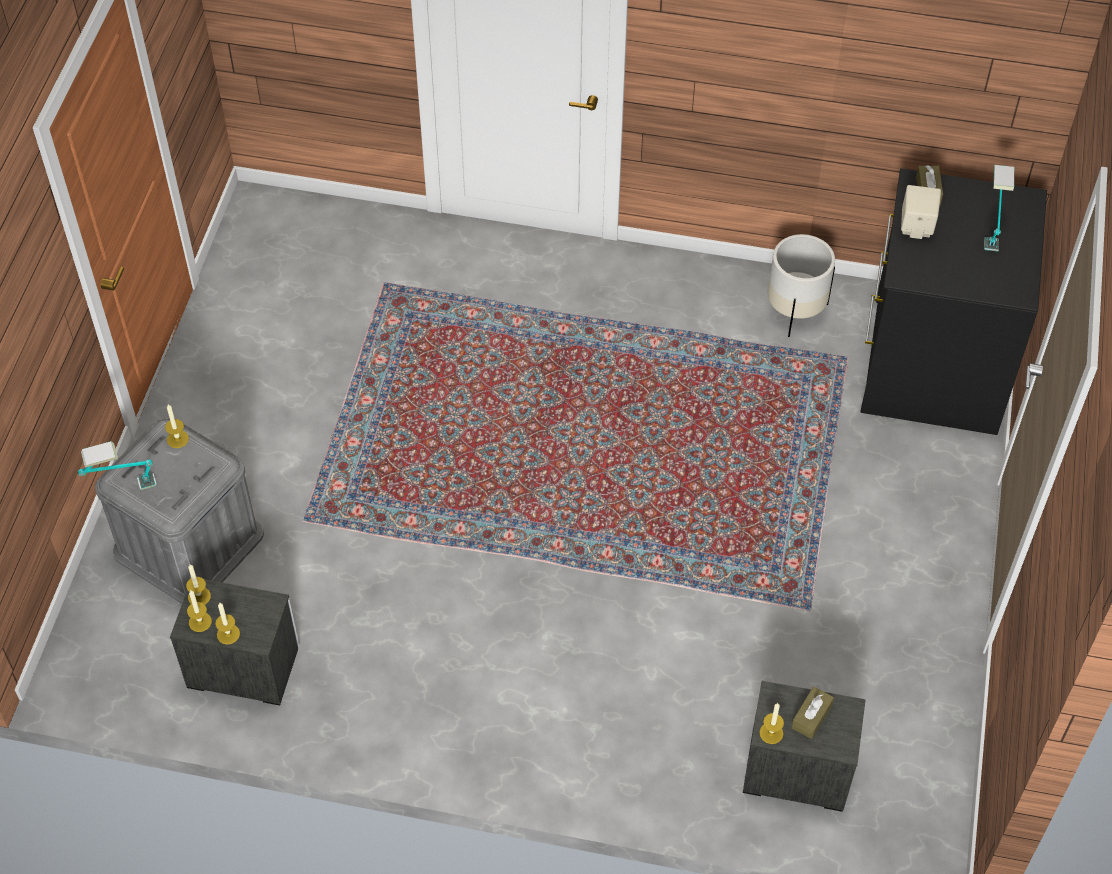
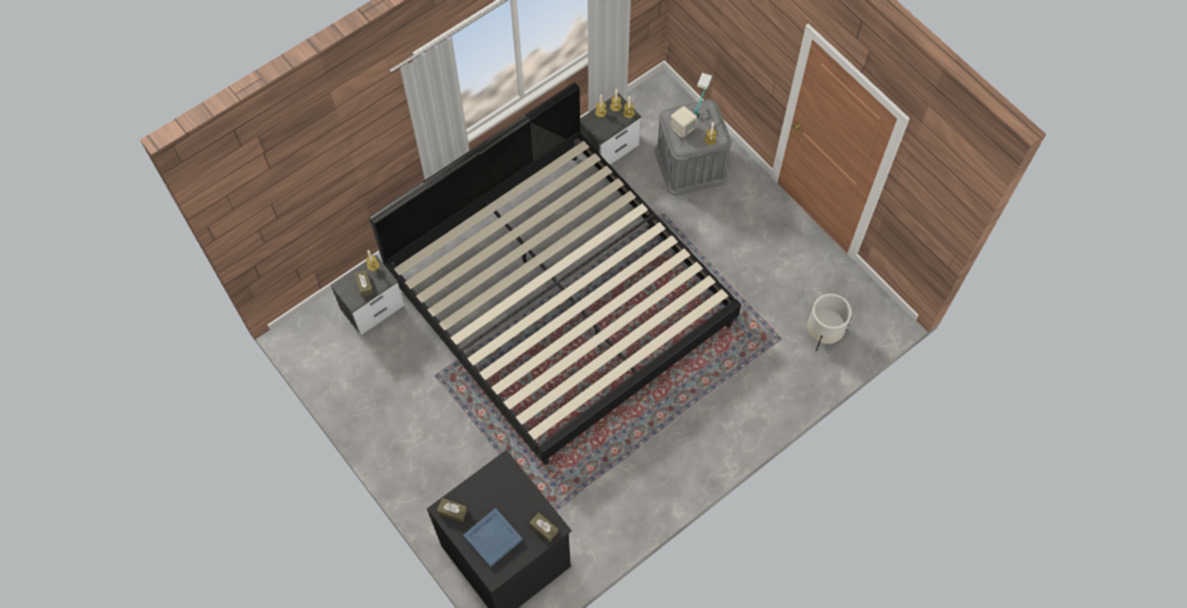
camera: 130 degrees right, 10 degrees up
white planter [768,234,835,337] -> white planter moved to [807,294,852,351]
beige speaker [901,185,941,239] -> beige speaker moved to [671,106,697,138]
table lamp [984,165,1014,252] -> blue tray [463,508,523,568]
none -> bed [369,82,741,465]
none -> brown tissue box [437,498,467,522]

